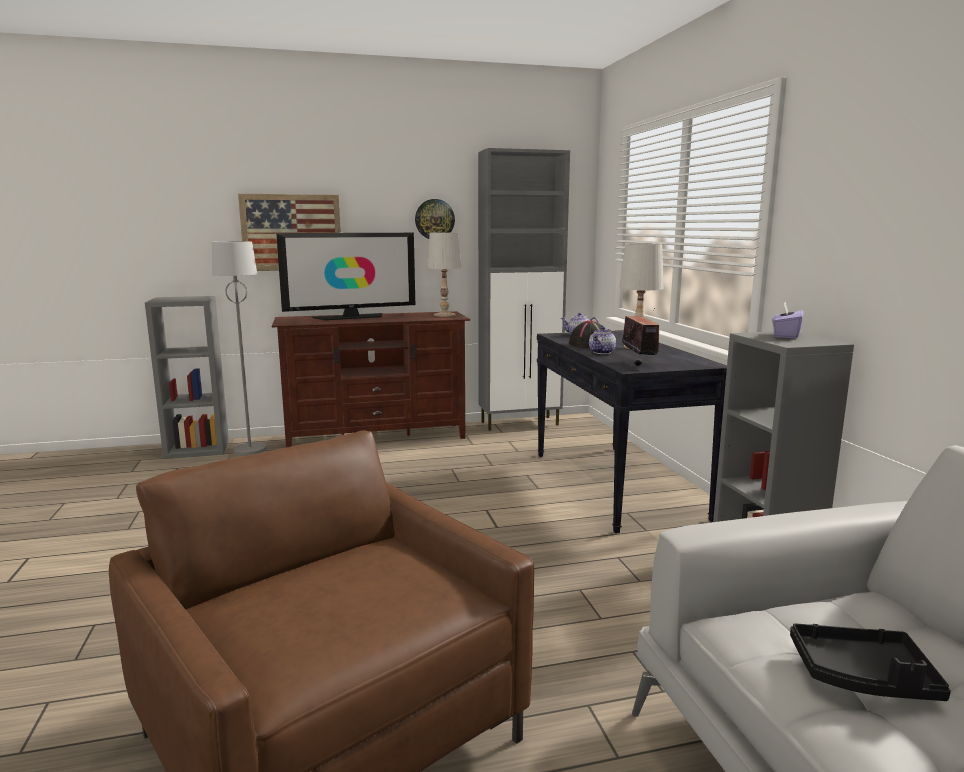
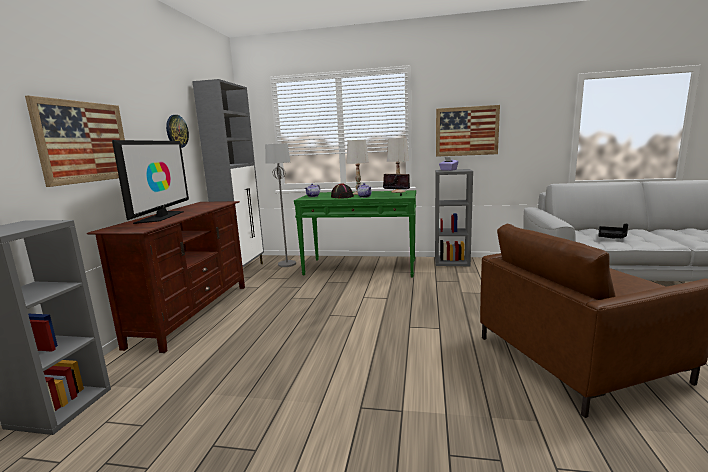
camera: 65 degrees left, 0 degrees up
grey floor lamp [212,241,266,455] -> grey floor lamp moved to [265,143,296,267]
white table lamp [427,233,461,317] -> white table lamp moved to [387,138,409,193]
black console table [537,330,727,534] -> green console table [294,190,416,278]
none -> picture [436,105,500,157]

